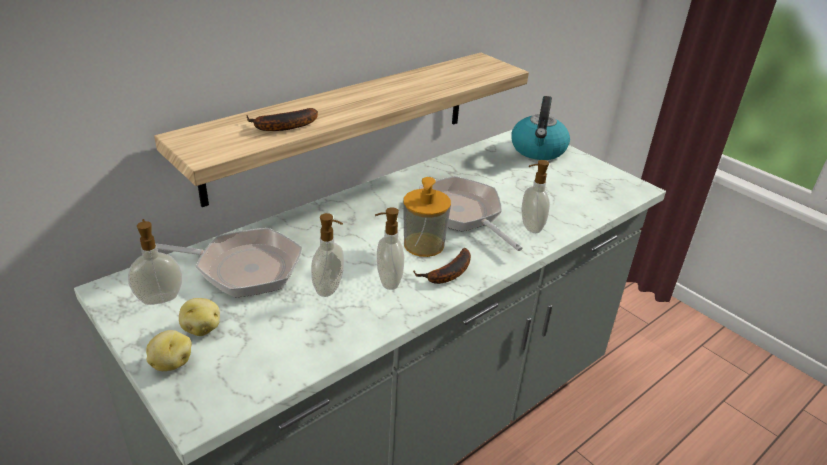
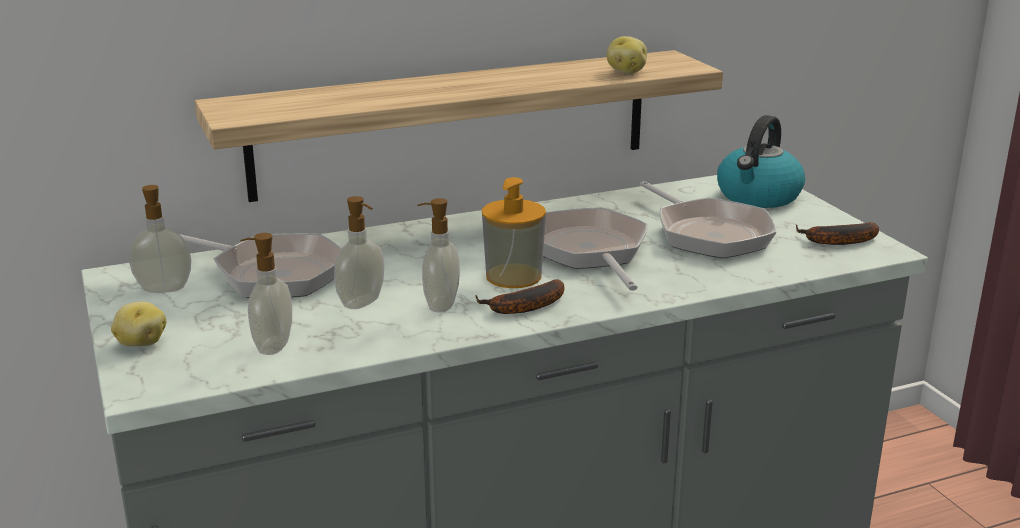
camera: 20 degrees right, 10 degrees down
potato [179,298,220,336] -> potato moved to [607,36,647,74]
banana [247,108,318,131] -> banana moved to [796,222,879,245]
soap dispenser [521,160,550,233] -> soap dispenser moved to [240,233,292,355]
none -> frying pan [640,181,776,258]

